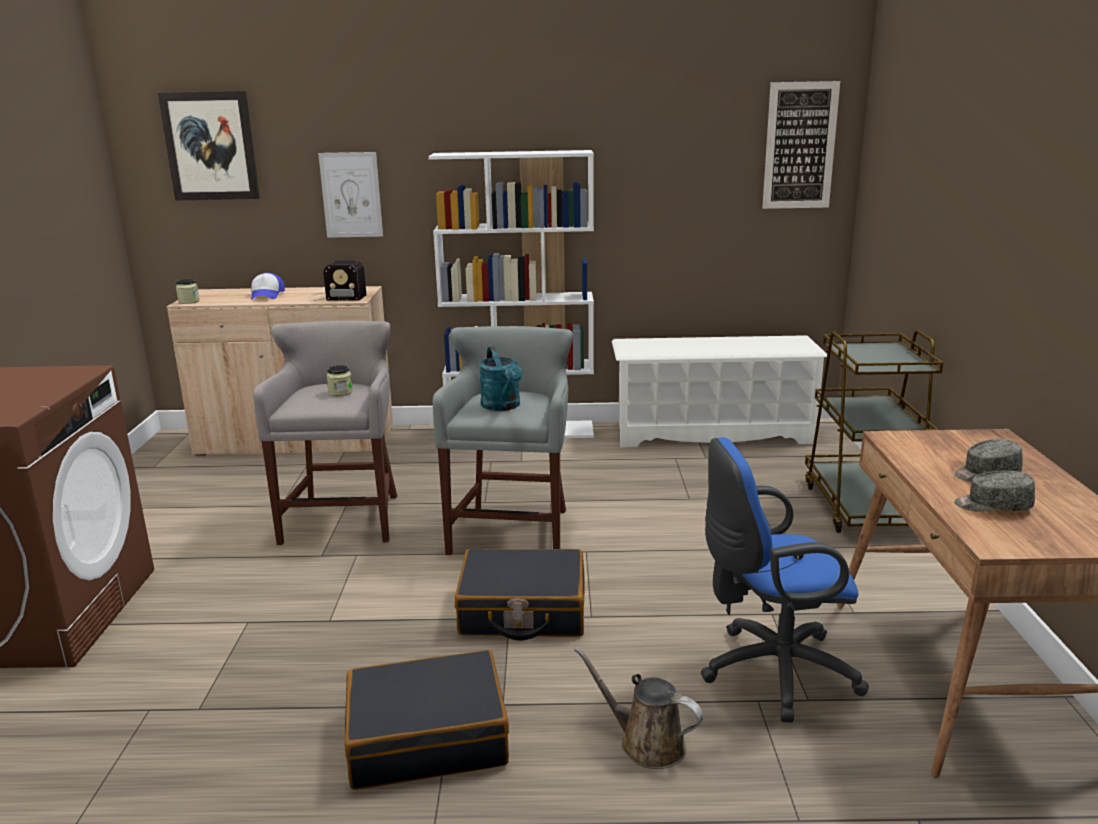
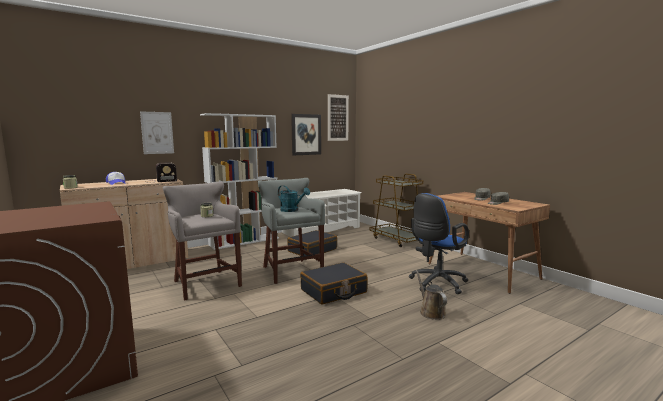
camera: 35 degrees left, 10 degrees down
picture [158,91,260,200] -> picture moved to [291,114,321,155]
black suitcase [345,650,509,790] -> black suitcase moved to [287,230,337,256]
brown watering can [574,647,703,769] -> brown watering can turned 75 degrees clockwise [415,270,447,320]

